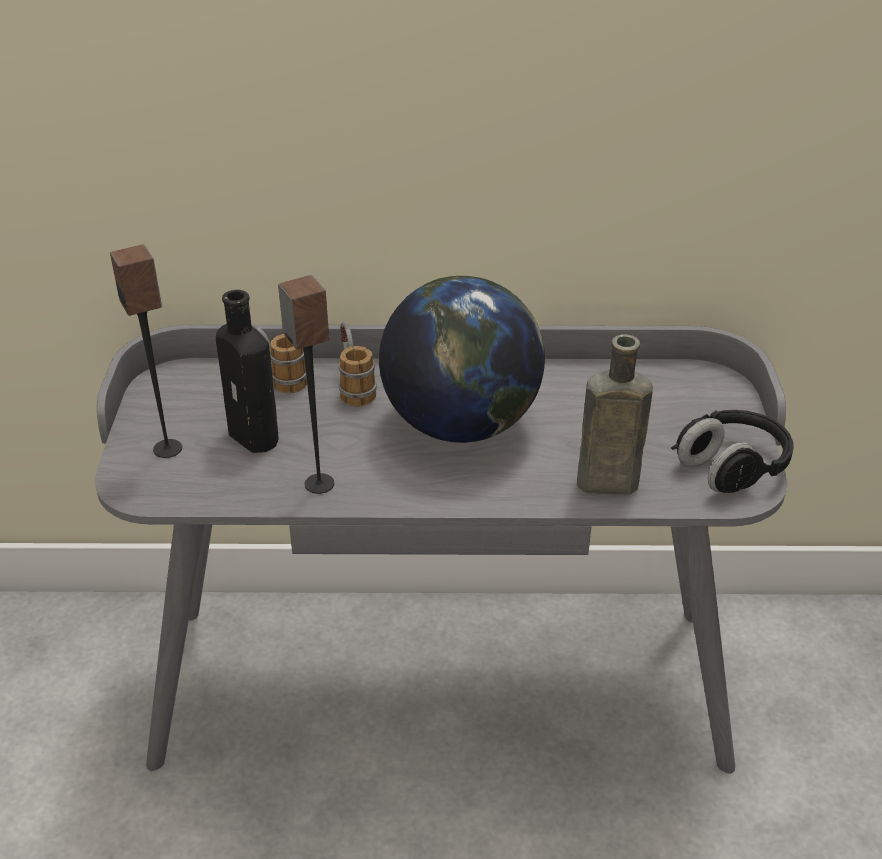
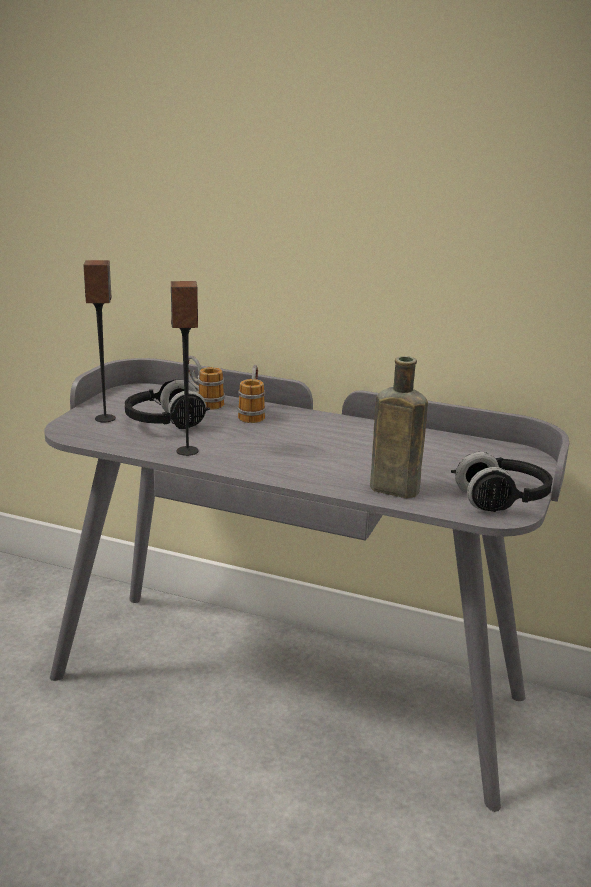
camera: 20 degrees right, 15 degrees down
black bottle [216,290,278,453] -> black headphones [125,379,210,429]
globe [379,276,545,443] -> none

